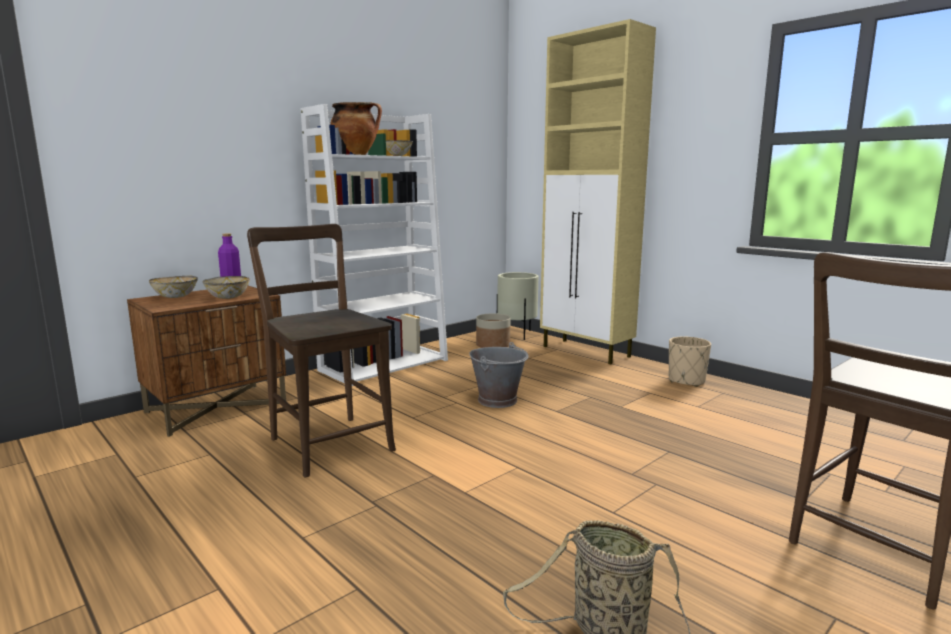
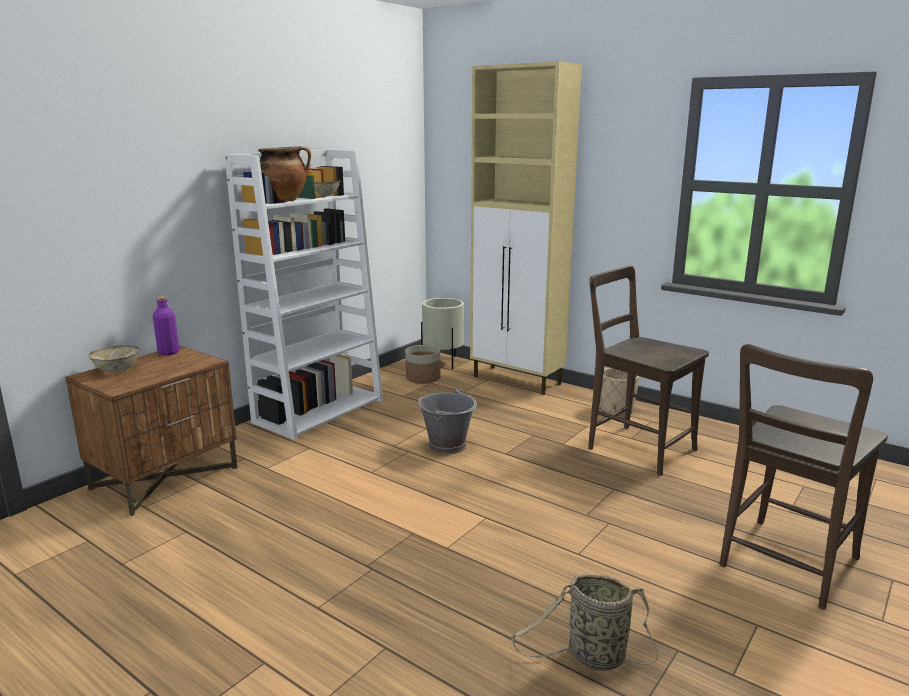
camera: 10 degrees left, 5 degrees up
bowl [202,276,250,299] -> none
brown chair [247,224,396,477] -> brown chair moved to [588,266,709,476]

